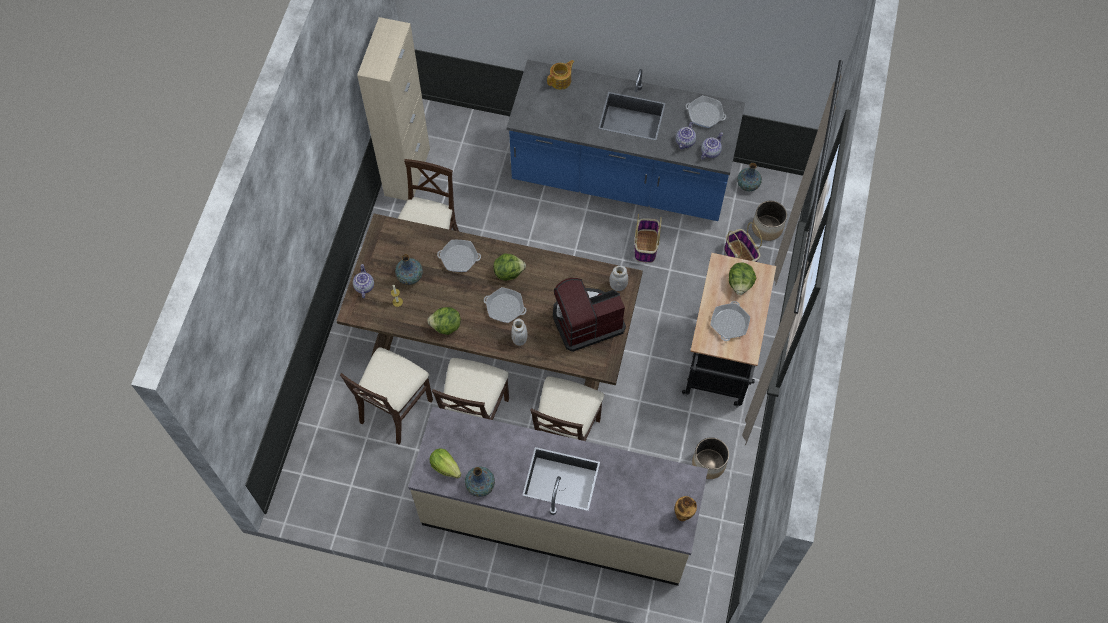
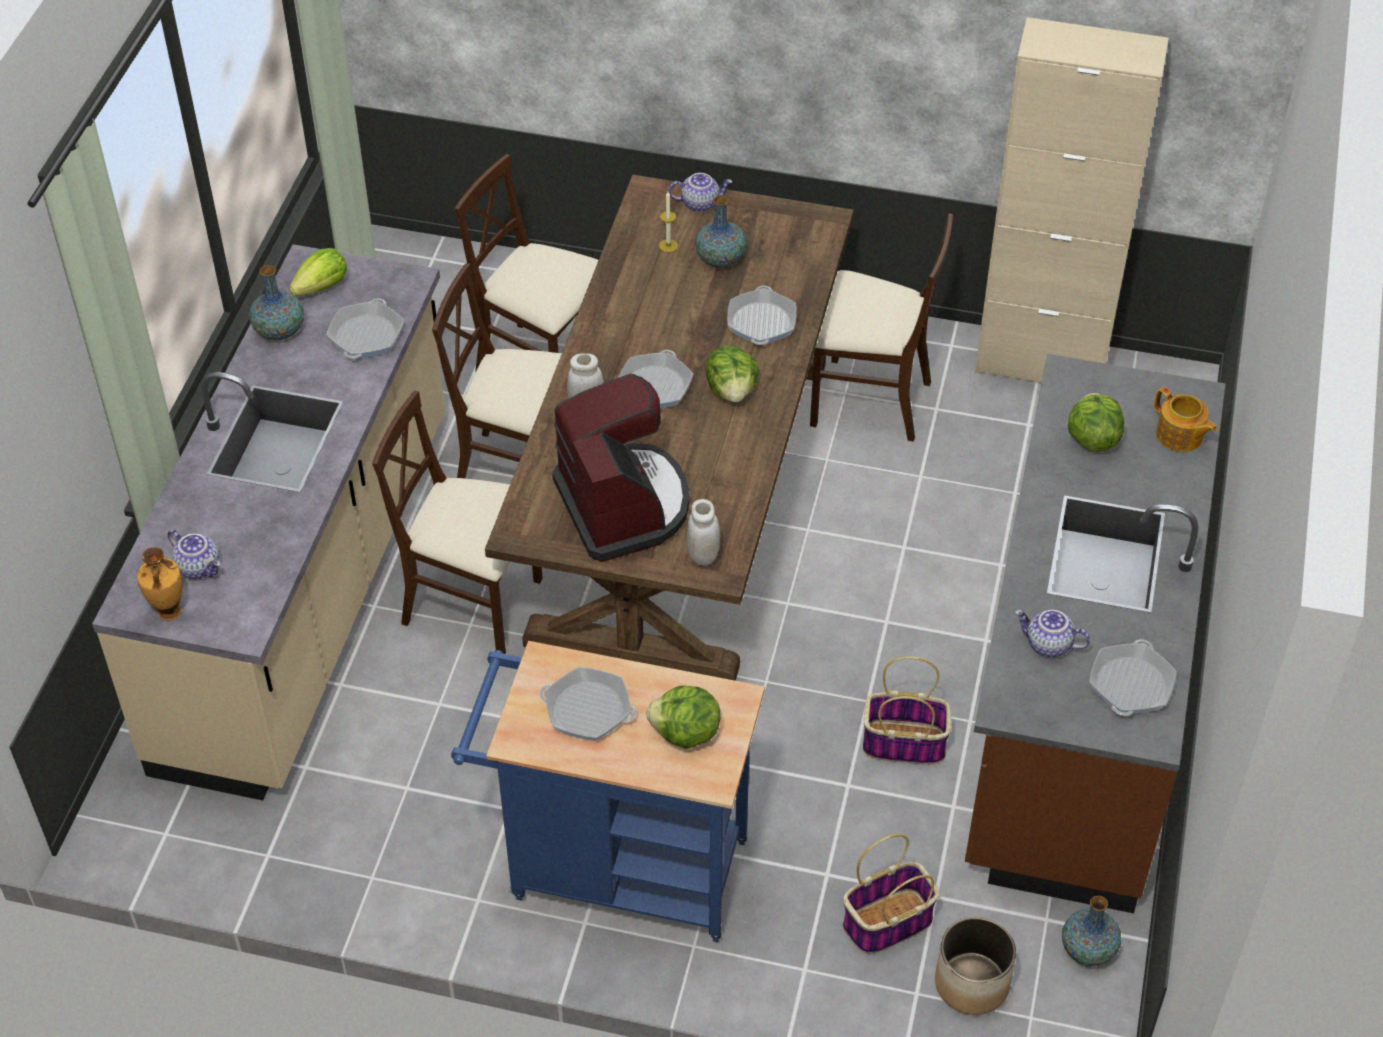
camera: 90 degrees right, 15 degrees down
lettuce [427,307,461,335] -> lettuce moved to [1068,393,1124,451]
blue counter [507,60,745,221] -> brown counter [965,354,1226,913]
black cart [682,253,776,408] -> blue cart [451,641,765,942]
planter [692,437,729,479] -> none
teapot [701,132,723,159] -> teapot moved to [167,529,221,579]
none -> frying pan [326,298,404,359]

